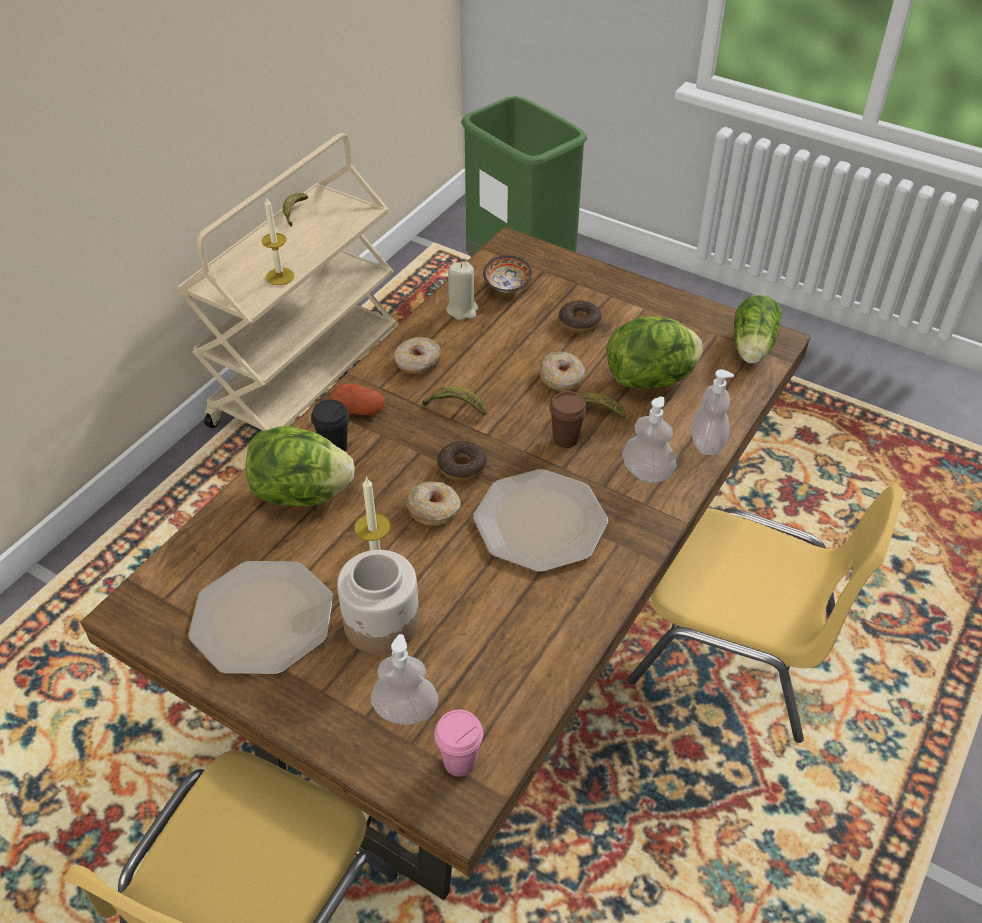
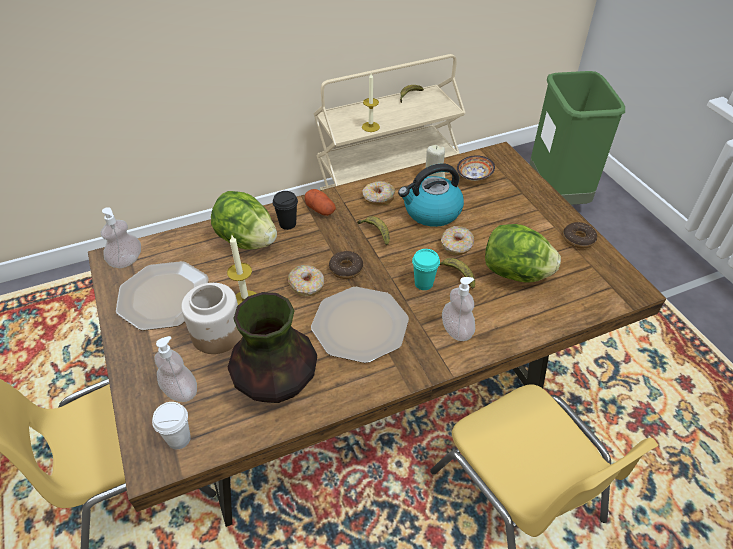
camera: 35 degrees right, 0 degrees up
pink cup [435,710,483,777] -> white cup [152,402,191,449]
brown cup [549,391,587,448] -> turquoise cup [412,249,440,290]
donut [559,300,602,333] -> donut moved to [563,222,597,248]
soap dispenser [691,369,734,455] -> soap dispenser moved to [101,207,141,268]
lettuce [734,295,782,363] -> none
none -> vase [228,292,317,403]
none -> kettle [398,163,464,227]

